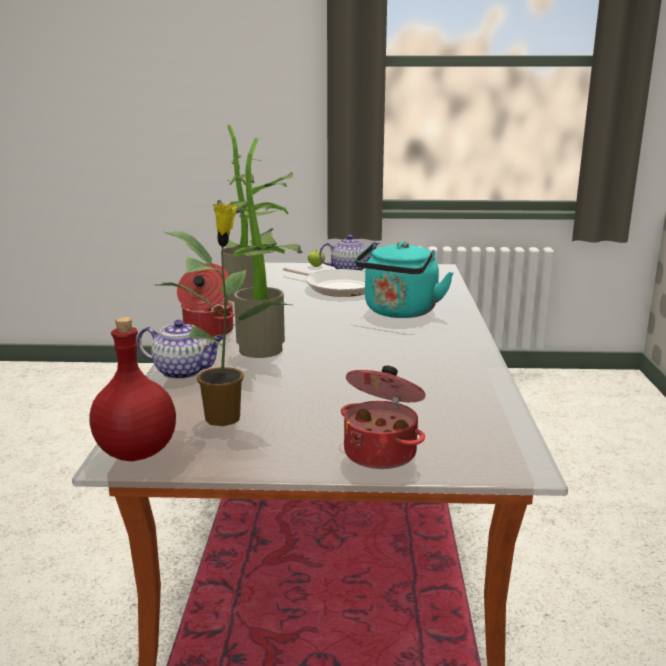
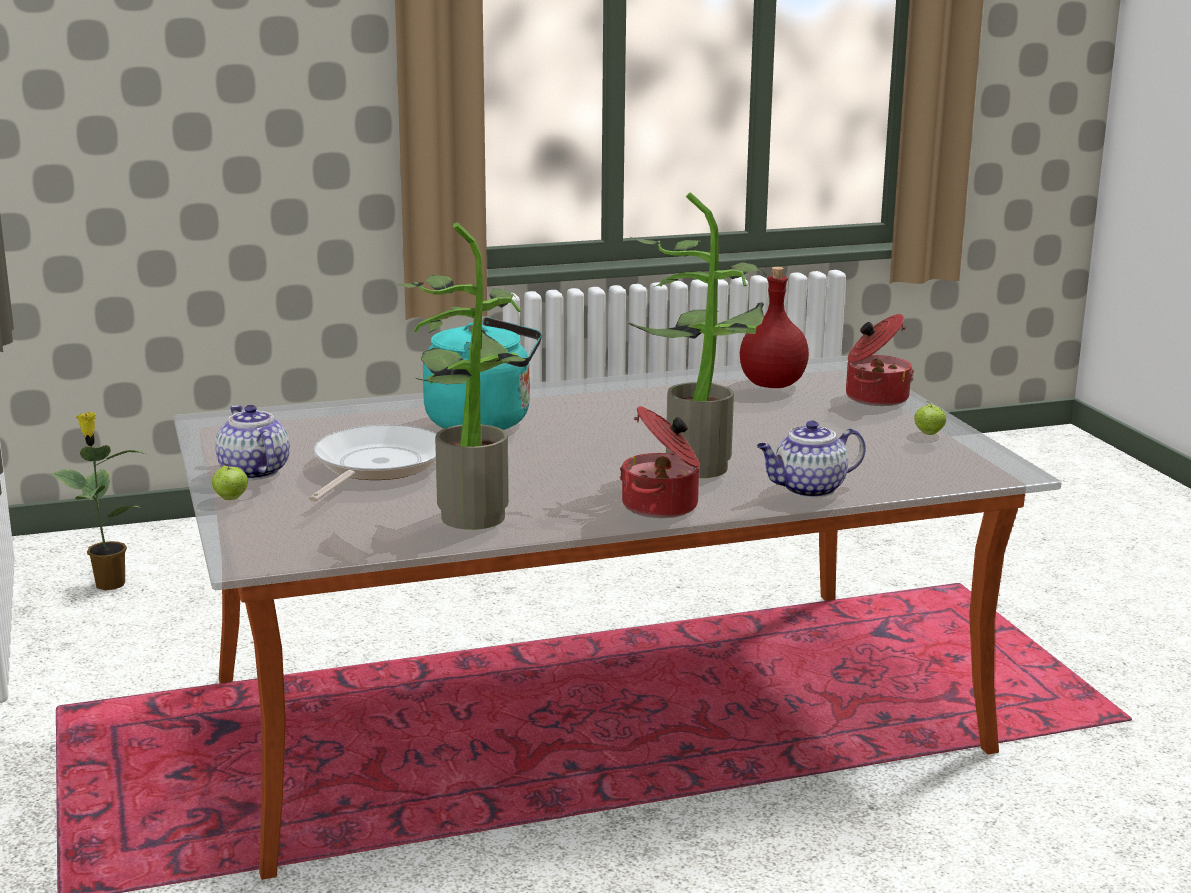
camera: 110 degrees left, 0 degrees up
red bottle [89,317,176,462] -> red bottle moved to [740,267,809,388]
teapot [137,320,223,379] -> teapot turned 105 degrees counterclockwise [757,421,866,498]
potted plant [158,203,292,426] -> potted plant moved to [50,412,146,590]
none -> apple [914,401,946,435]

